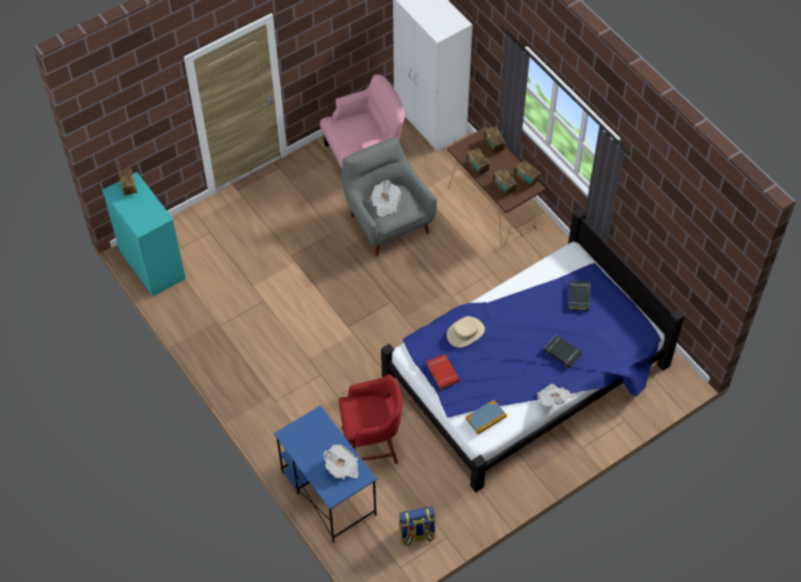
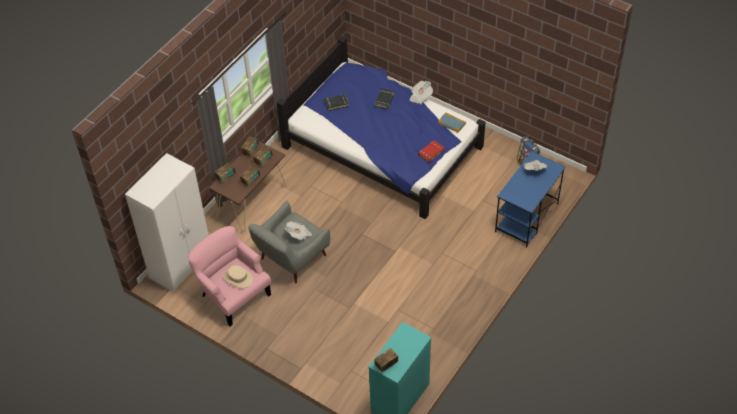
camera: 110 degrees left, 5 degrees down
red stool [339,374,402,464] -> none
beige hat [447,316,485,348] -> beige hat moved to [223,265,253,288]

